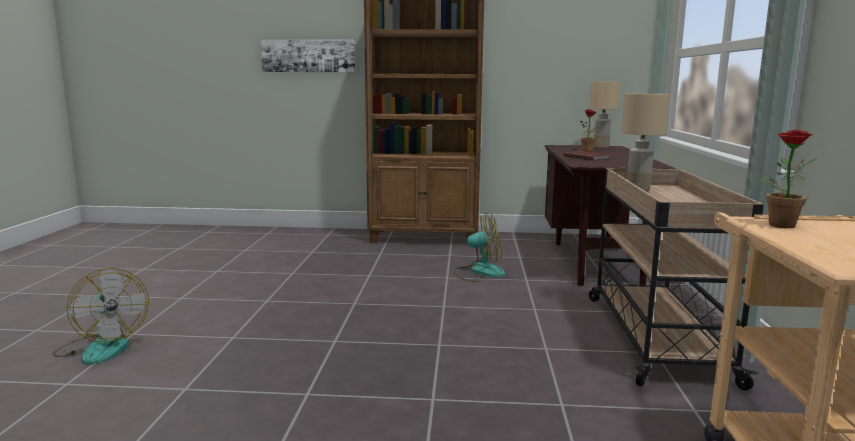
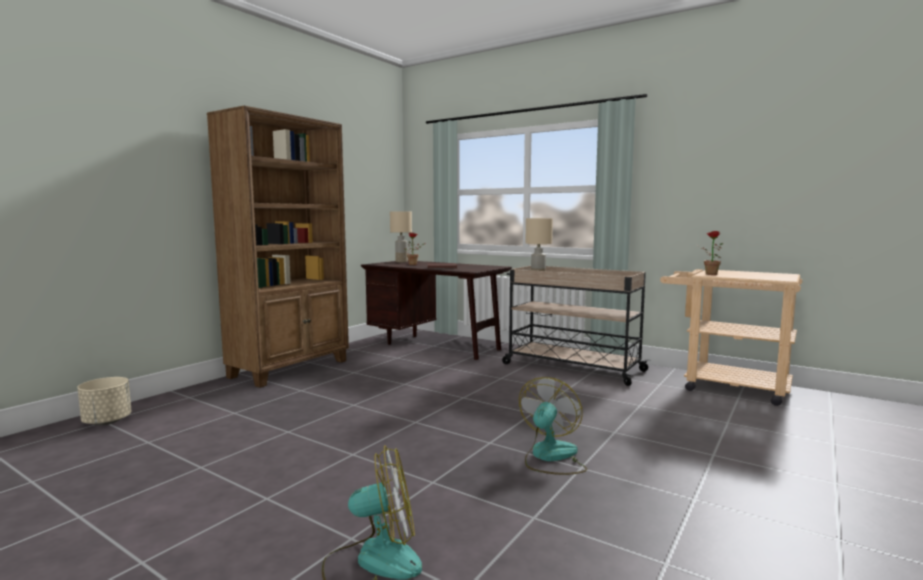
camera: 60 degrees left, 5 degrees down
picture [261,39,355,72] -> none
fan [453,212,506,282] -> fan moved to [519,377,587,475]
none -> beige planter [77,377,132,425]

